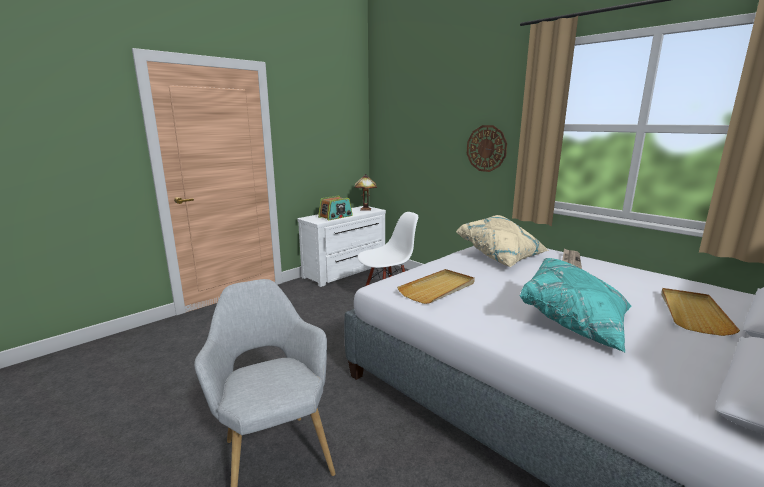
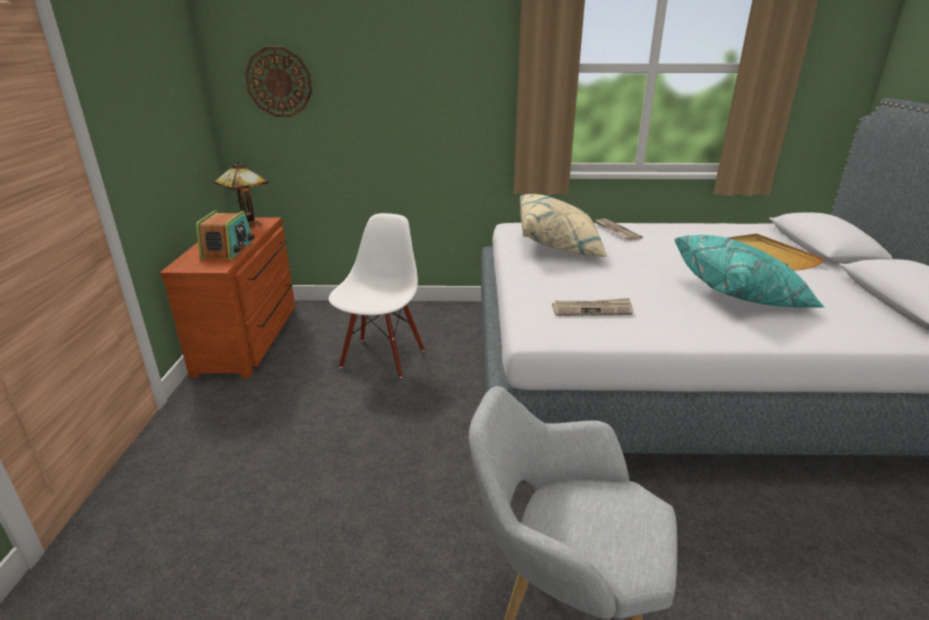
camera: 45 degrees left, 10 degrees up
white dresser [298,206,386,287] -> brown dresser [160,217,295,378]
beige tray [397,269,475,304] -> newspaper [552,298,633,316]
wall clock [467,125,507,172] -> wall clock moved to [245,47,312,117]

